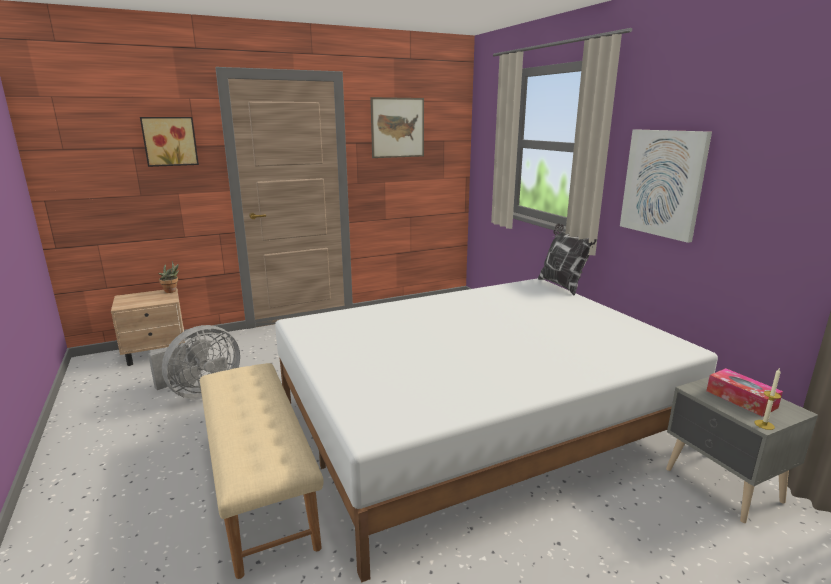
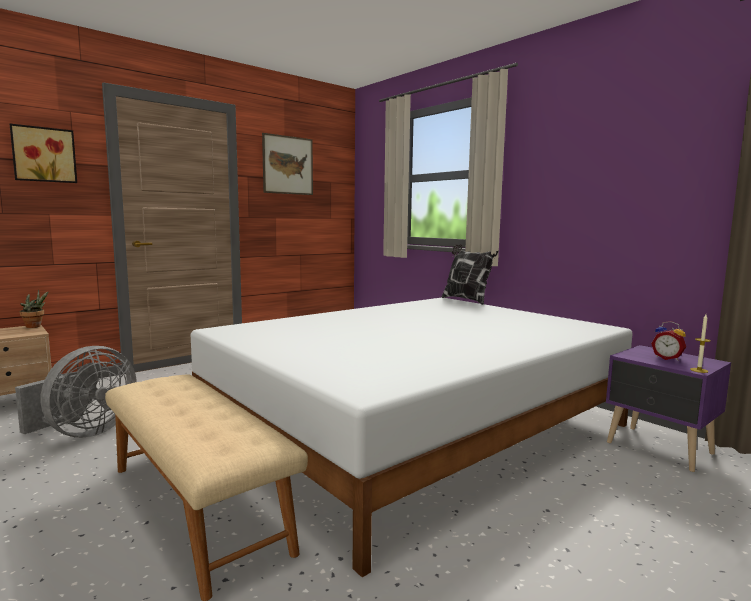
camera: 15 degrees left, 10 degrees down
picture [620,129,712,243] -> none
grey nightstand [666,377,818,523] -> purple nightstand [606,345,731,472]
tissue box [706,368,783,417] -> alarm clock [651,321,686,361]

